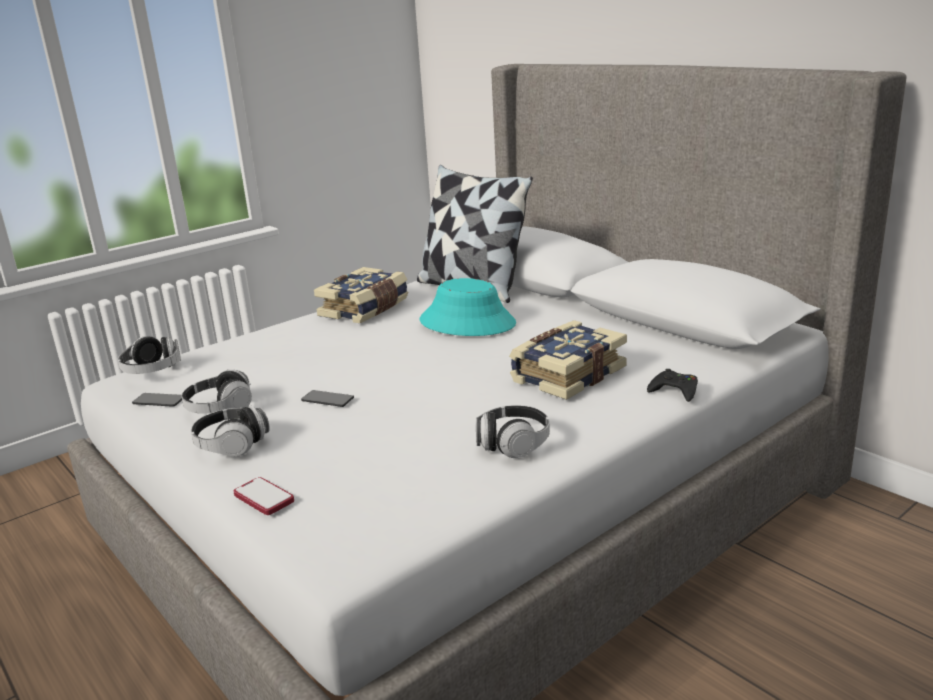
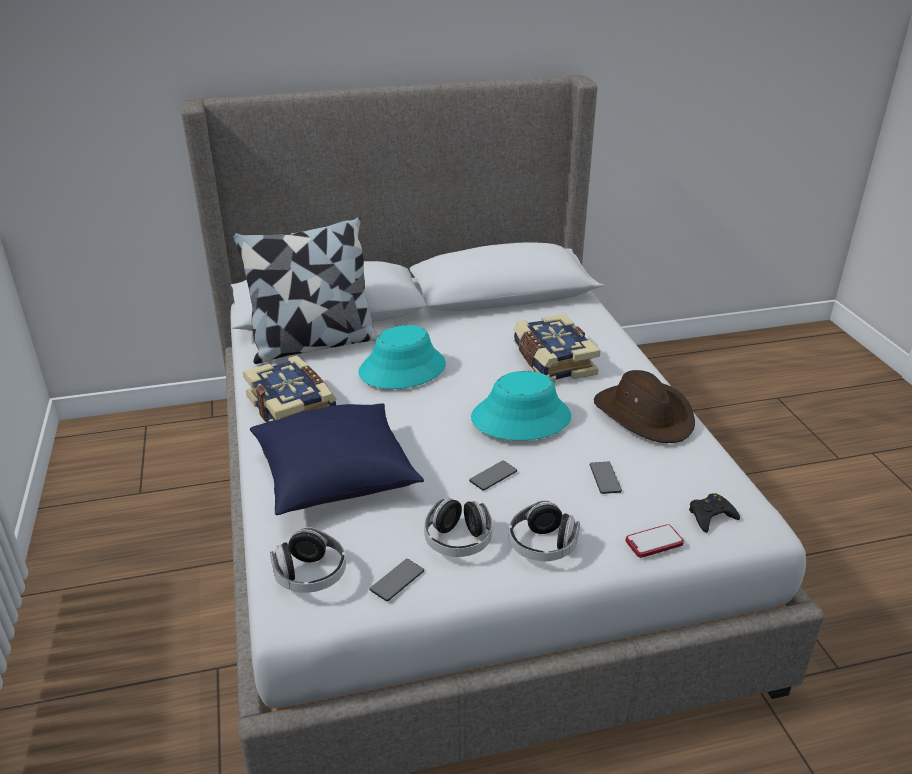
camera: 65 degrees left, 10 degrees up
headphones [476,405,550,458] -> brown hat [594,370,695,443]
black game controller [647,369,698,402] -> black game controller moved to [689,493,740,533]
none -> blue pillow [250,403,424,515]
none -> turquoise hat [471,371,571,440]
none -> phone [590,462,622,494]

